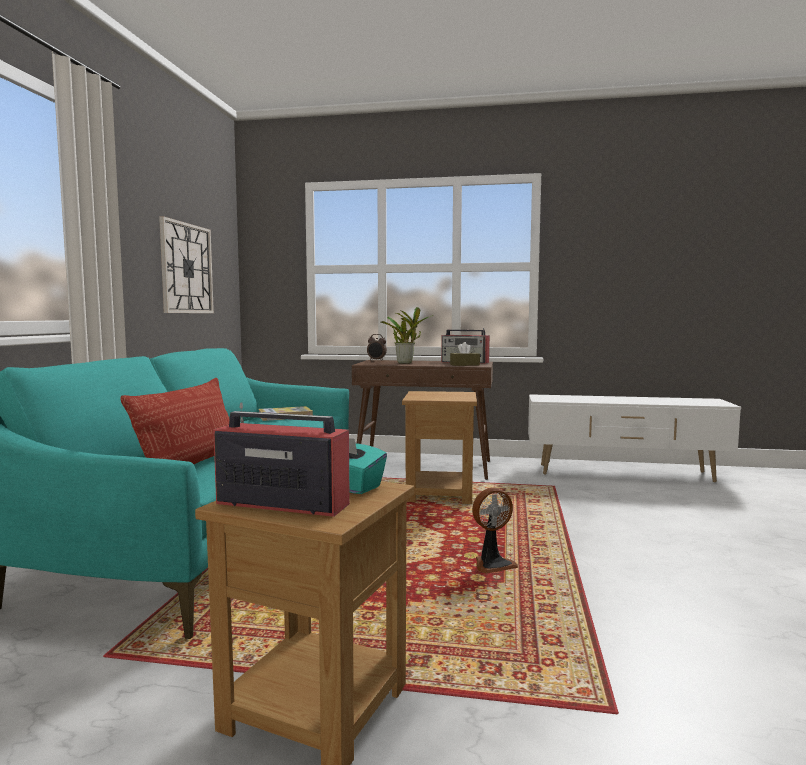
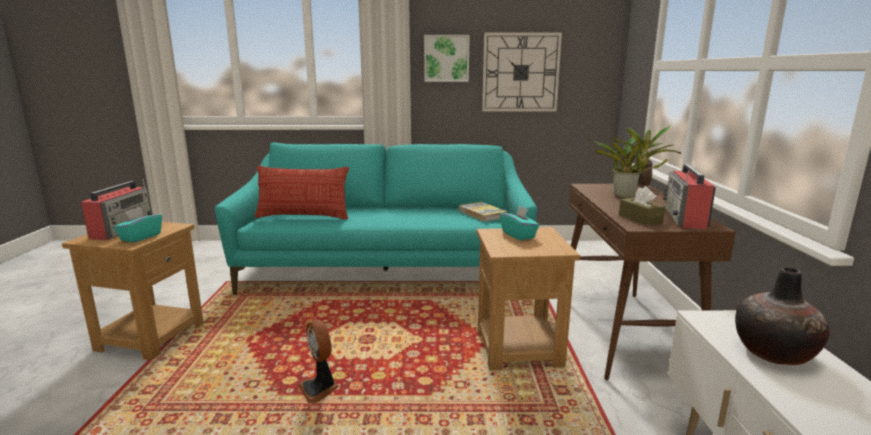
camera: 80 degrees right, 10 degrees up
none -> picture [424,35,470,82]
none -> turquoise tissue box [500,205,540,240]
none -> vase [735,267,829,365]

